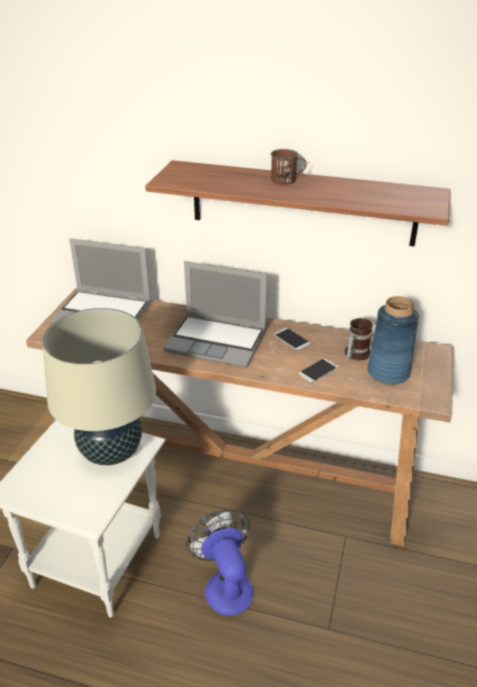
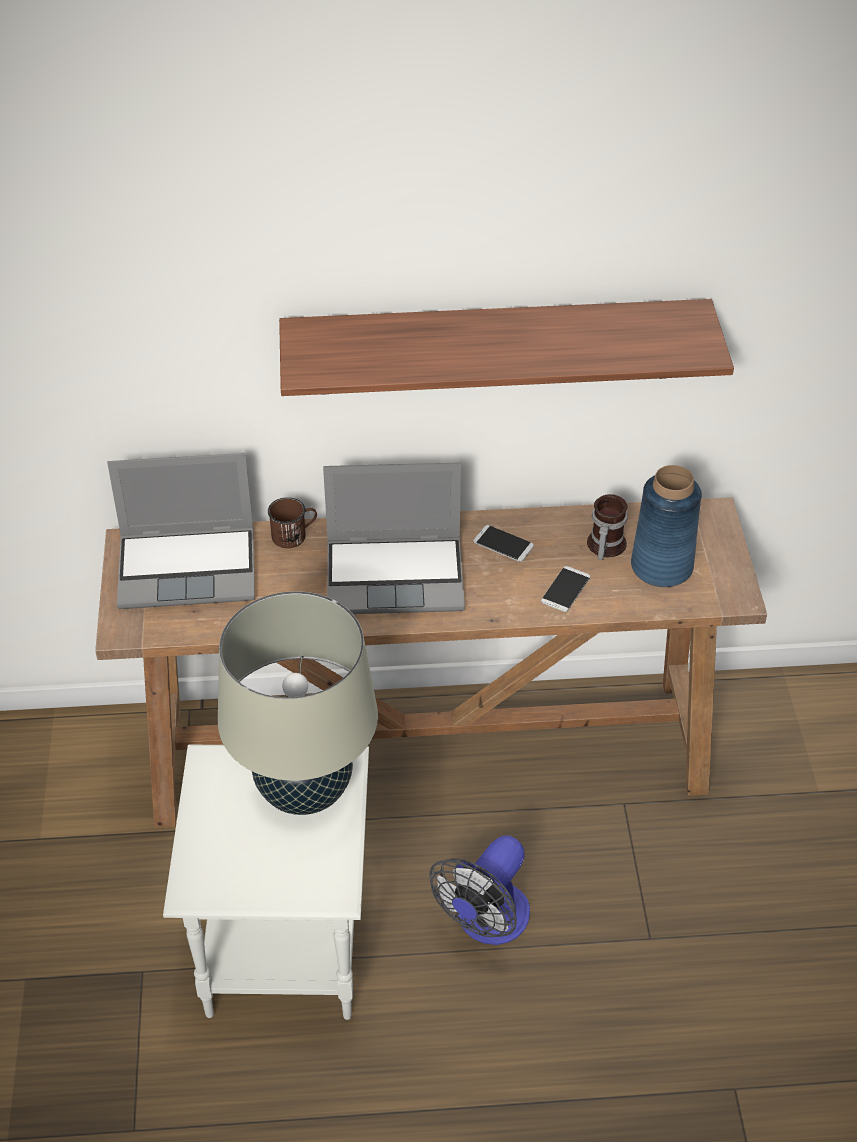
camera: 20 degrees left, 10 degrees up
fan [186,510,253,616] -> fan turned 105 degrees counterclockwise [430,836,530,945]
brown mug [271,149,307,184] -> brown mug moved to [268,497,317,548]

